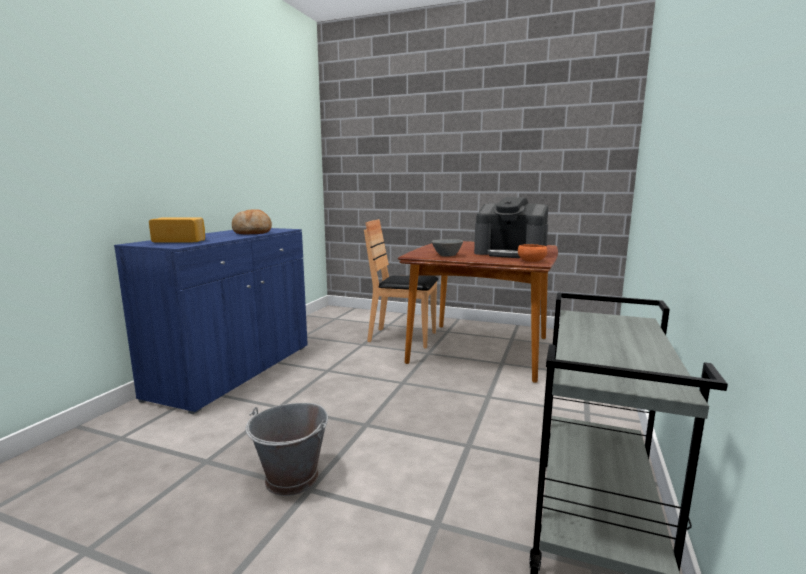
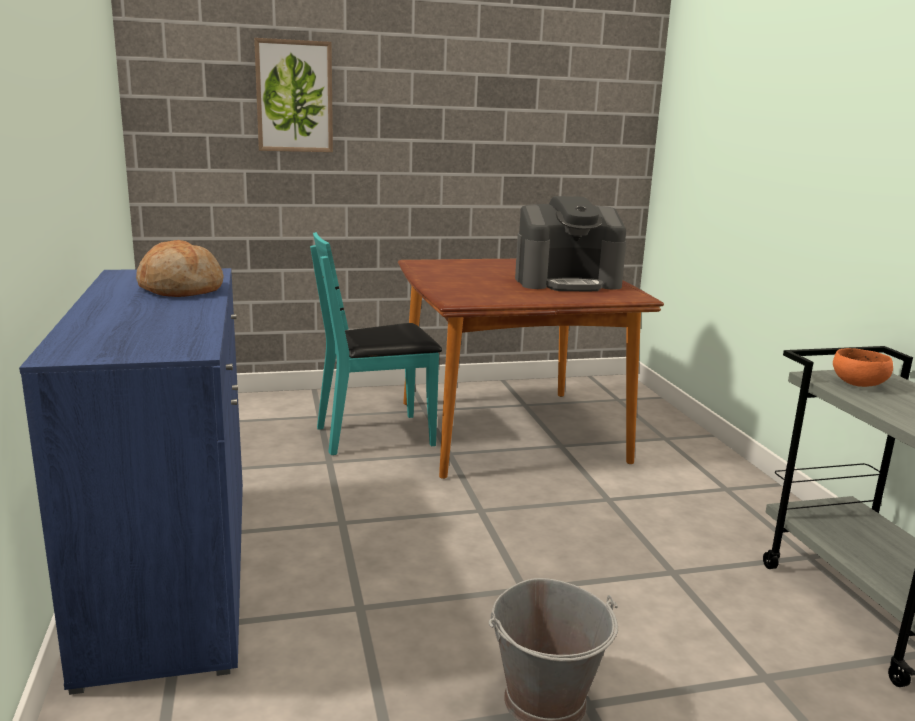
camera: 35 degrees left, 5 degrees up
bread [149,218,205,243] -> none
brown chair [364,219,438,348] -> turquoise chair [310,232,442,455]
grey bowl [432,239,463,257] -> none
orange bowl [518,244,547,262] -> orange bowl moved to [833,348,893,387]
none -> picture [254,38,333,152]

